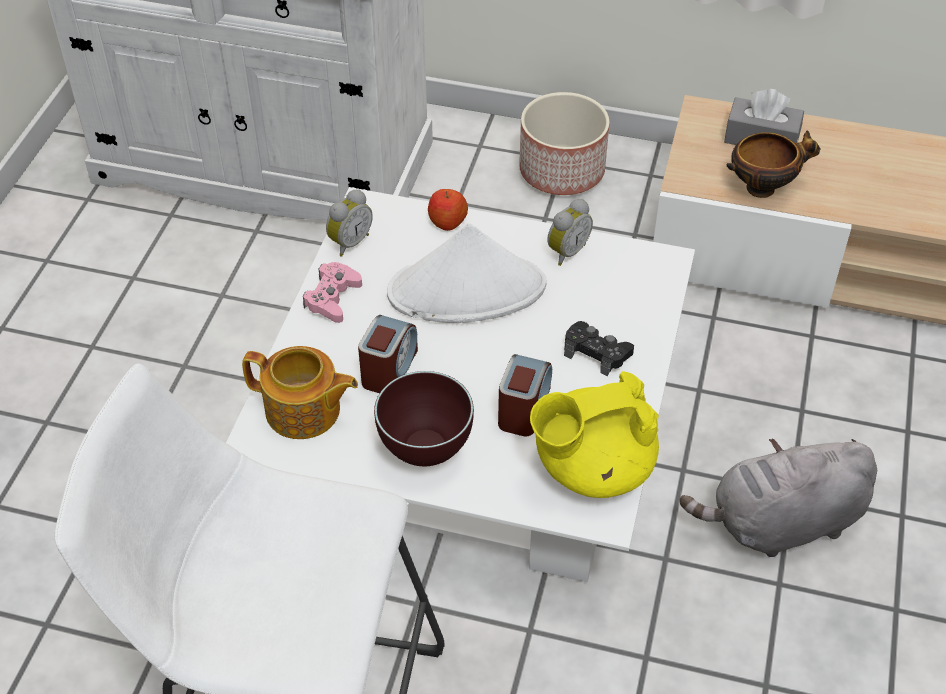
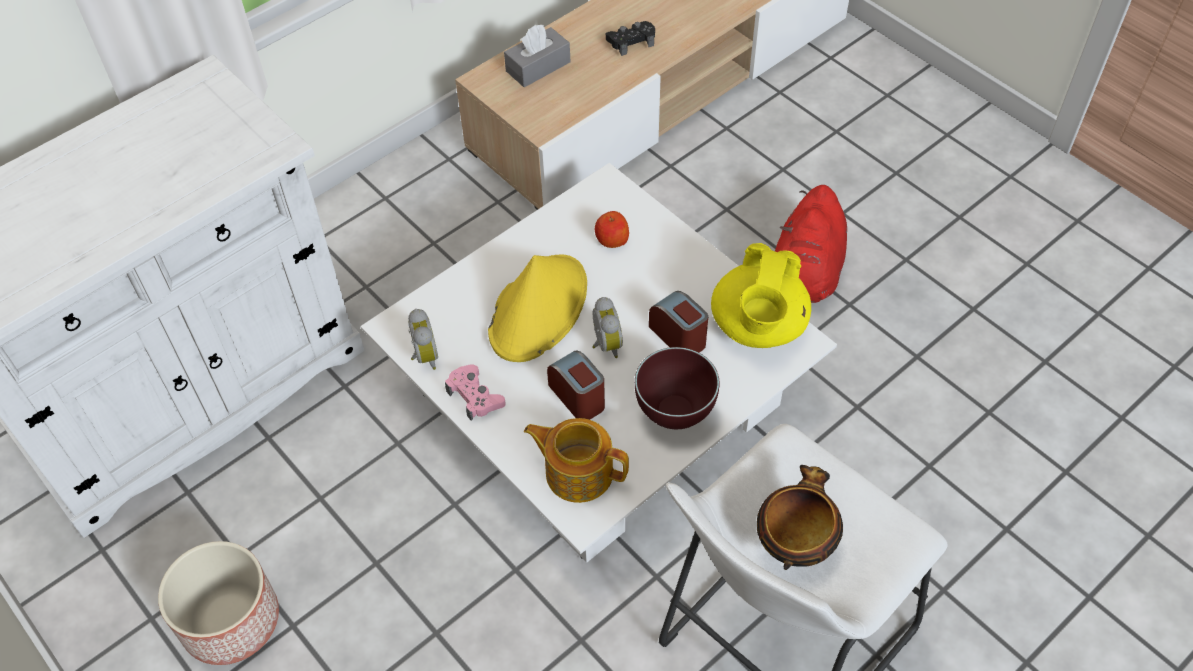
camera: 55 degrees left, 5 degrees up
teapot [242,346,358,439] -> teapot turned 120 degrees counterclockwise [524,418,629,503]
white hat [387,223,546,323] -> yellow hat [488,255,587,362]
apple [428,189,468,231] -> apple moved to [595,211,629,248]
planter [519,92,610,195] -> planter moved to [158,541,279,665]
alarm clock [547,199,593,266] -> alarm clock moved to [592,297,623,358]
black game controller [564,321,634,376] -> black game controller moved to [606,21,655,56]
grey plush toy [680,439,877,557] -> red plush toy [775,185,847,303]
bowl [726,130,821,198] -> bowl moved to [757,465,843,570]

